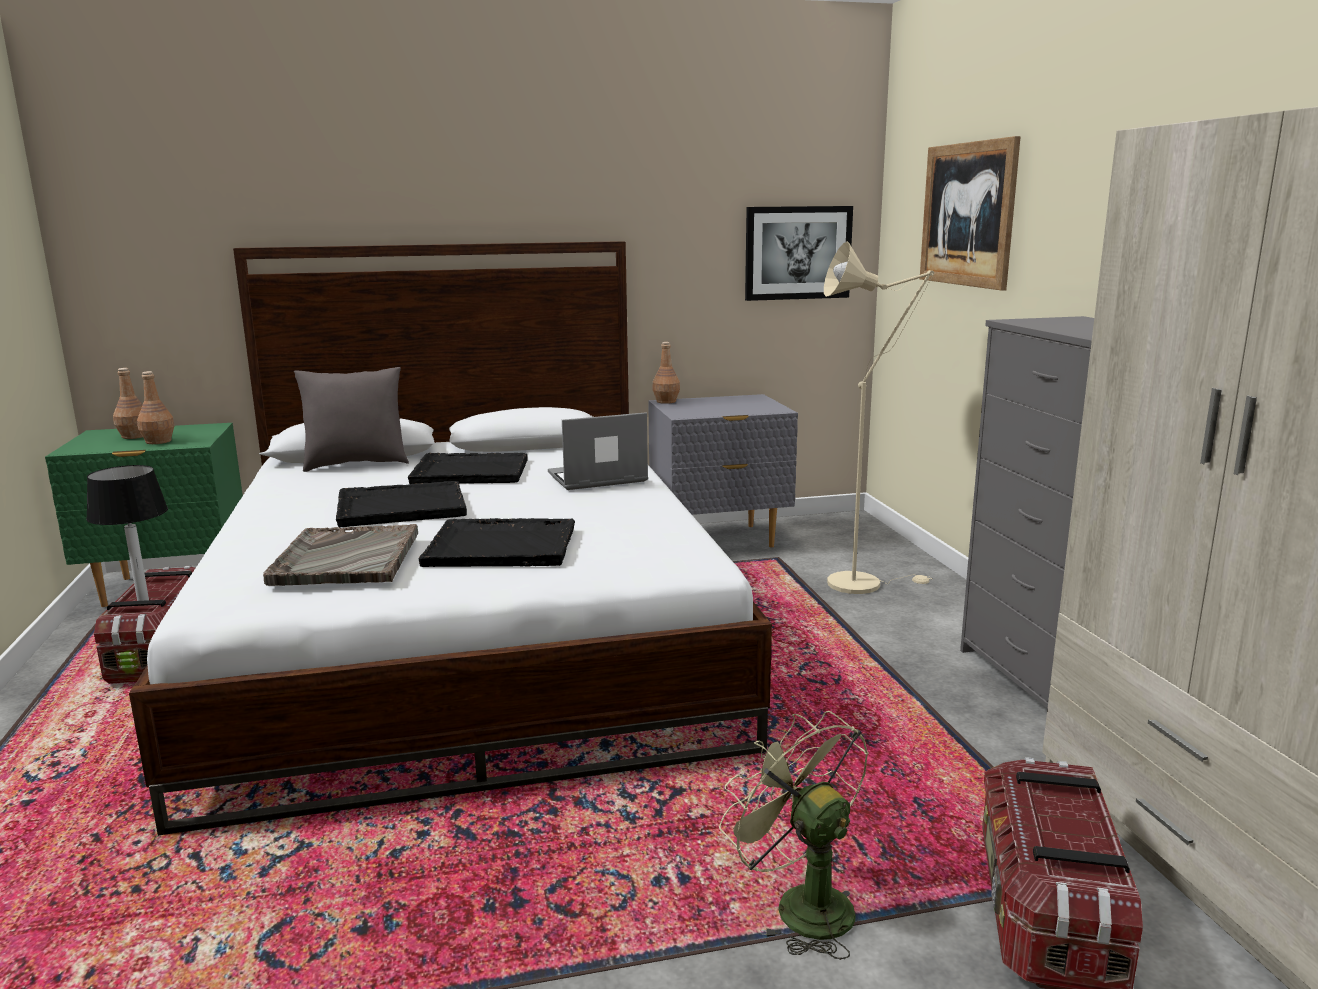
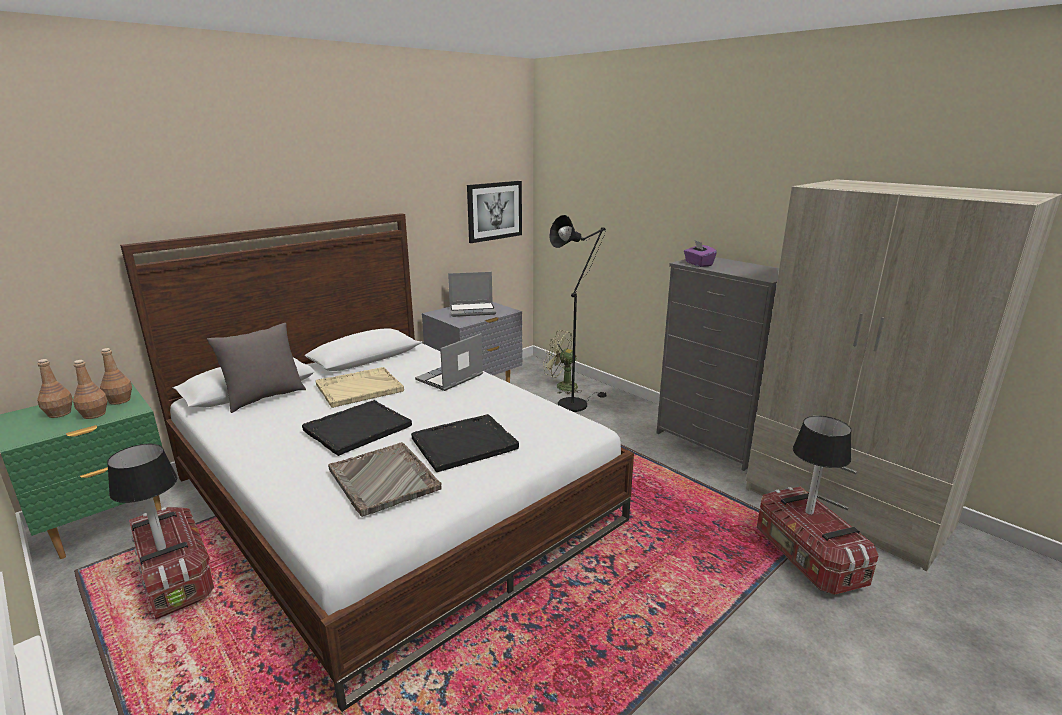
camera: 30 degrees left, 5 degrees up
black tray [408,453,528,484] -> beige tray [315,367,404,408]
brown bottle [652,342,680,404] -> brown bottle moved to [100,348,132,405]
green fan [719,711,869,960] -> green fan moved to [543,330,582,394]
beige floor lamp [824,242,934,594] -> black floor lamp [549,215,607,412]
picture [920,136,1021,290] -> none
none -> laptop [448,272,496,317]
none -> purple tissue box [684,240,717,267]
none -> table lamp [793,416,852,515]

